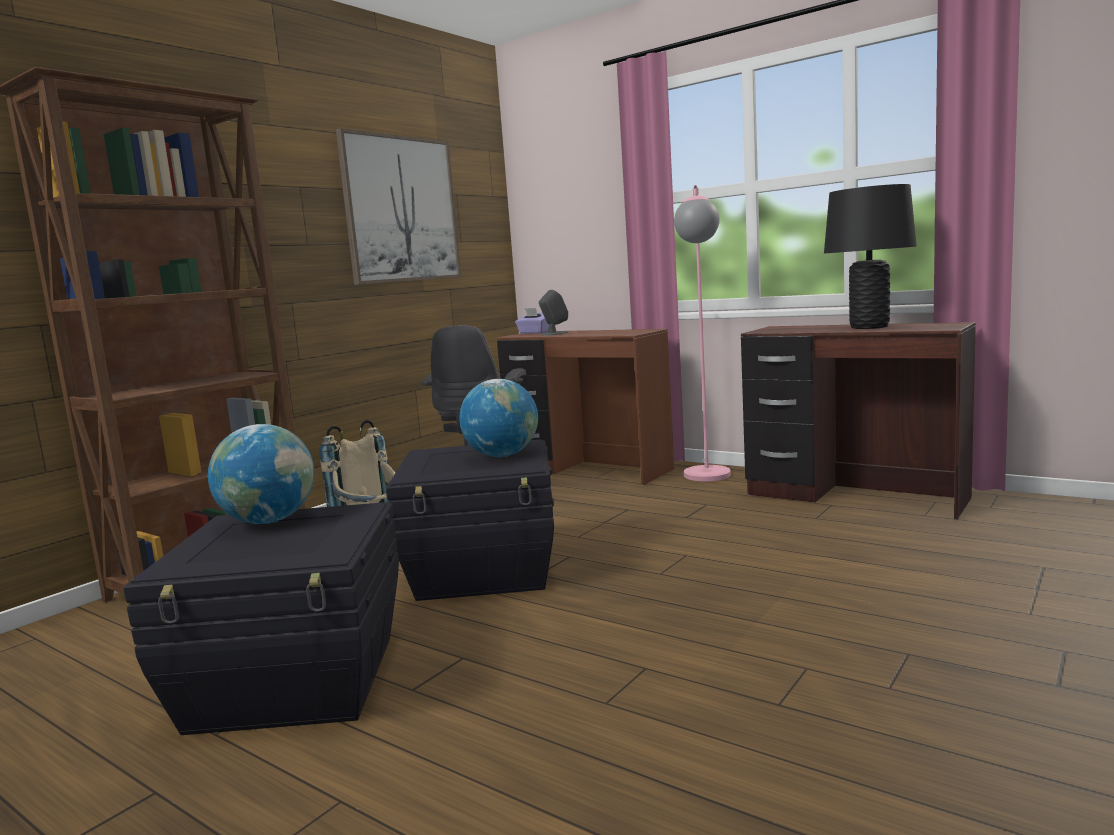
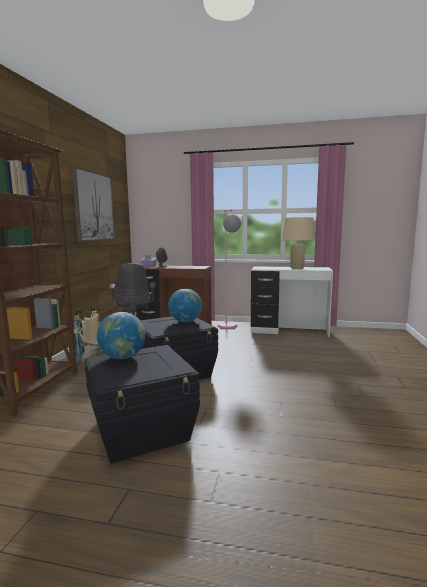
camera: 25 degrees left, 0 degrees up
brown desk [741,322,976,520] -> white desk [251,266,333,337]
black table lamp [824,184,917,329] -> beige table lamp [282,217,315,269]

